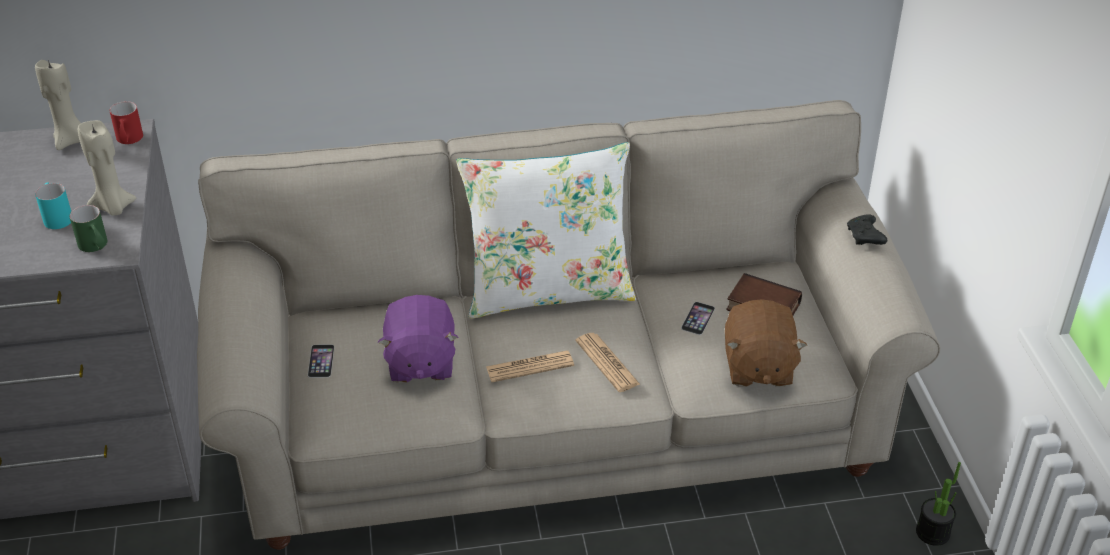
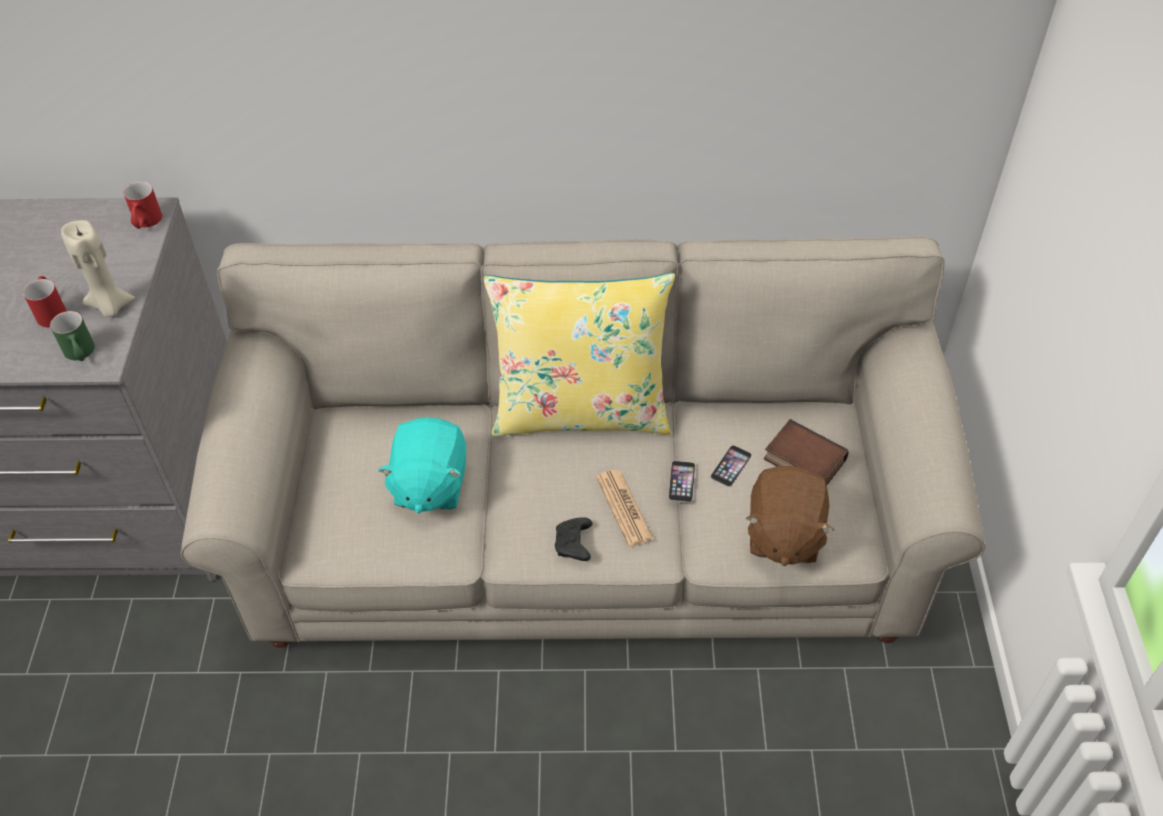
camera: 10 degrees right, 10 degrees up
beige candle [35,60,81,150] -> none
turquoise mug [35,183,71,229] -> red mug [23,276,67,327]
phone [308,344,334,378] -> phone moved to [668,461,695,502]
purple plush toy [378,295,458,383] -> turquoise plush toy [378,417,466,513]
white pillow [456,142,636,319] -> yellow pillow [483,273,675,436]
newspaper [486,351,574,382] -> none
black game controller [847,214,887,245] -> black game controller moved to [555,517,593,561]
potted plant [916,462,961,546] -> none

